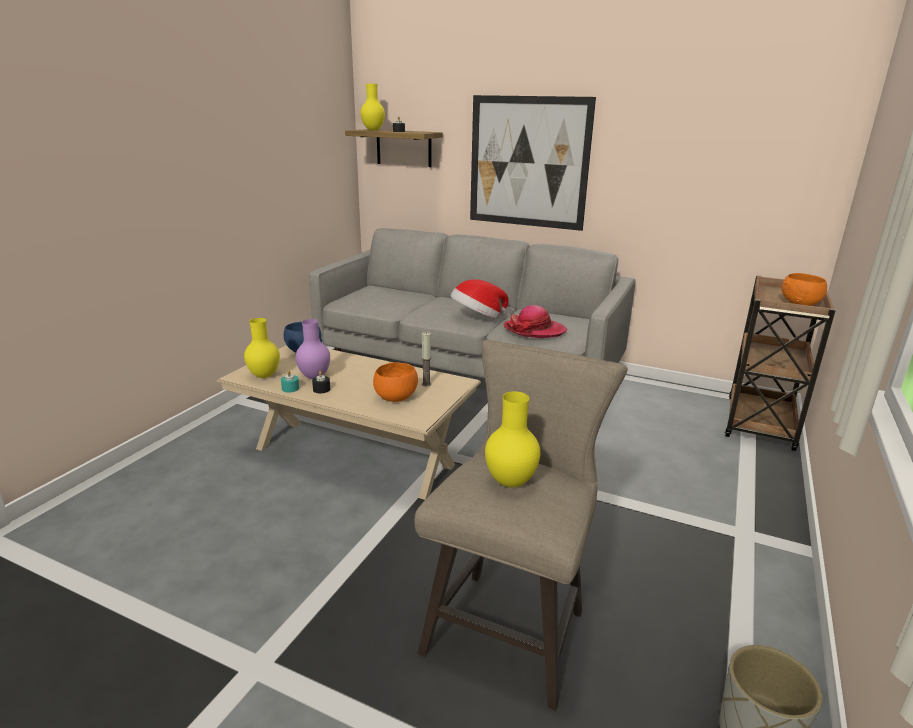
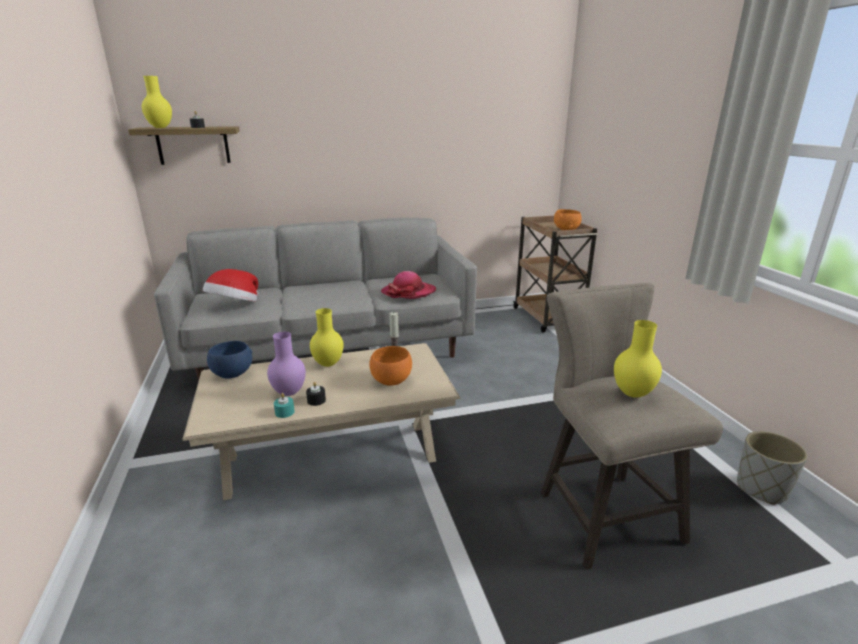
camera: 40 degrees left, 0 degrees up
yellow vase [244,318,280,378] -> yellow vase moved to [310,308,344,367]
hat [450,279,509,319] -> hat moved to [203,269,258,302]
picture [470,95,596,231] -> none

